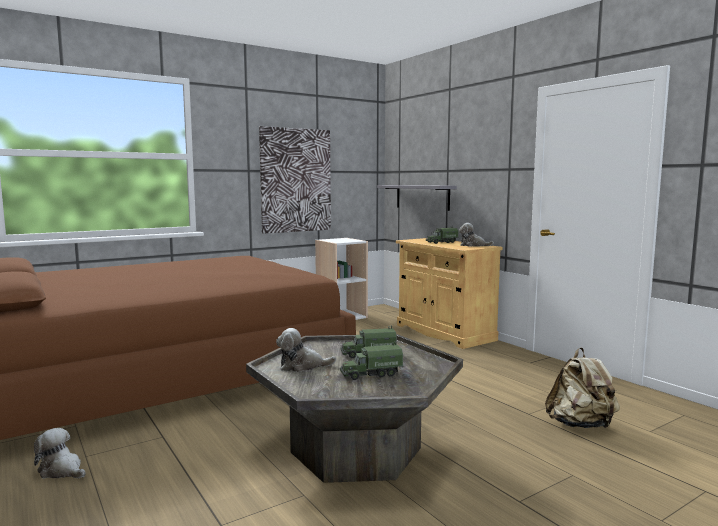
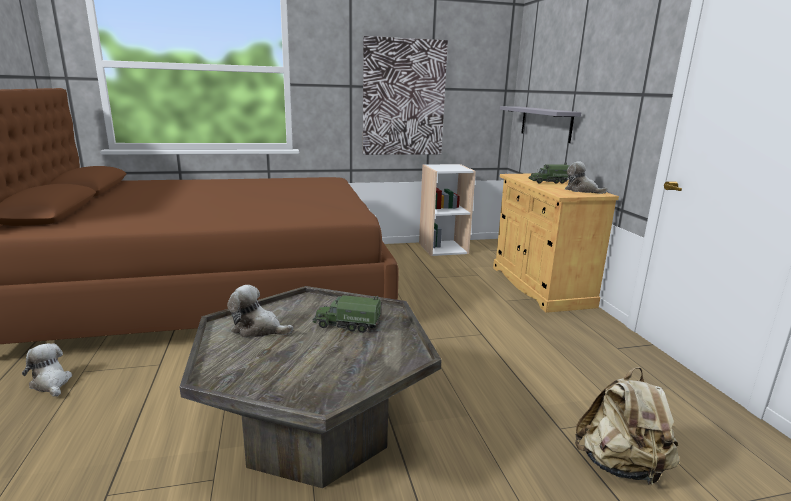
camera: 20 degrees right, 10 degrees up
toy truck [340,341,403,380] -> none

